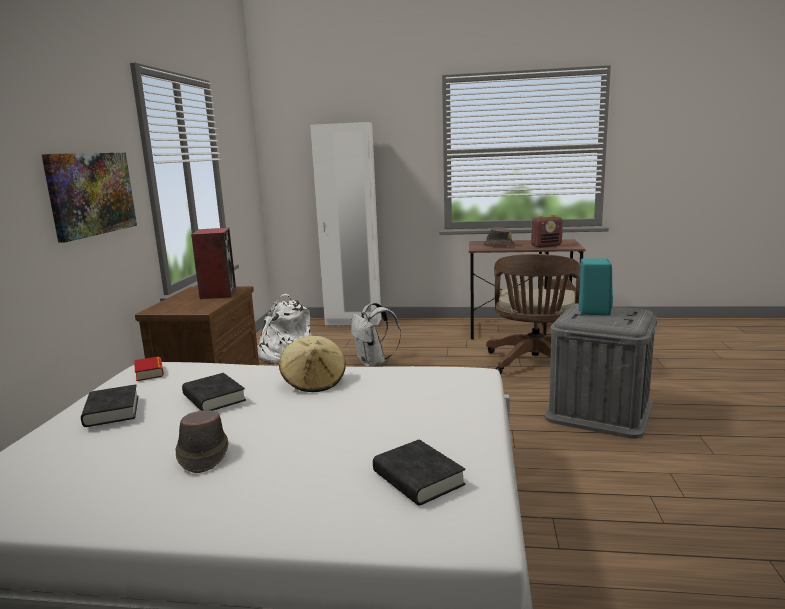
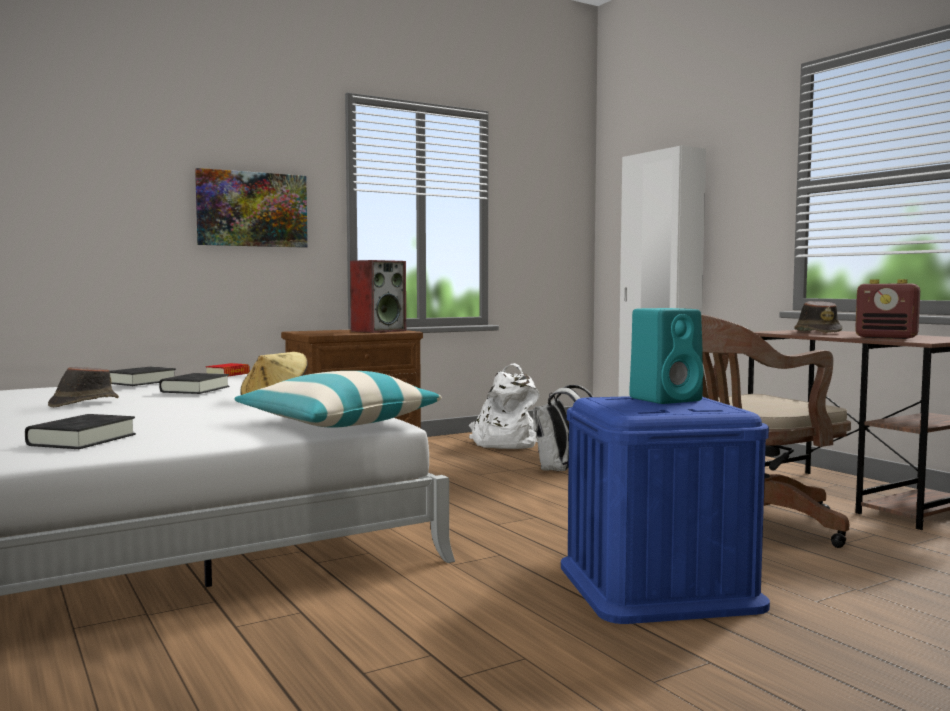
camera: 50 degrees right, 10 degrees down
grey storage box [545,303,657,439] -> blue storage box [561,396,770,624]
none -> pillow [234,371,442,428]

